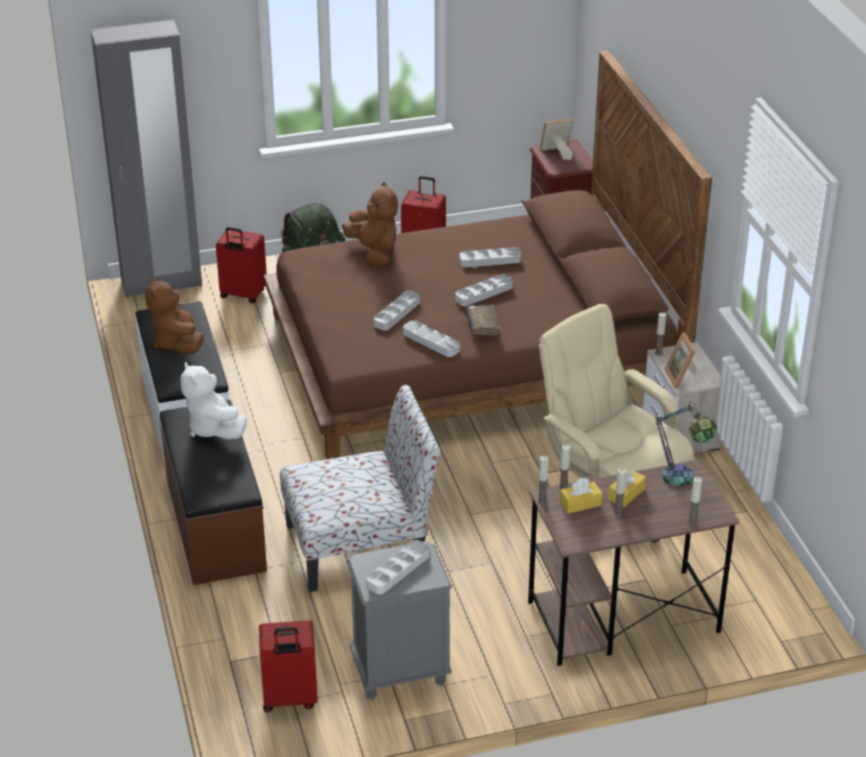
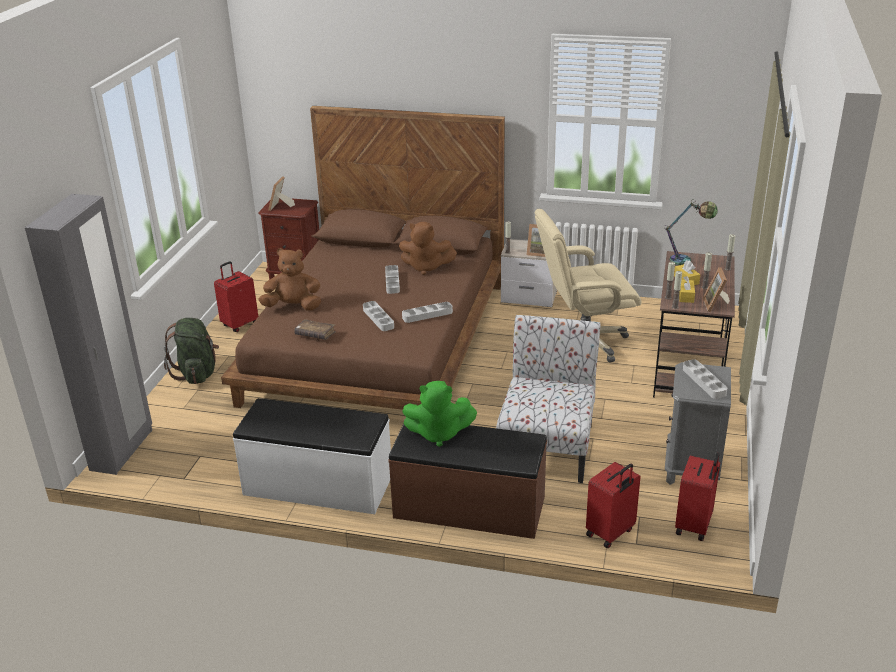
camera: 60 degrees left, 5 degrees down
brown plush toy [145,276,204,354] -> brown plush toy moved to [399,222,457,275]
white plush toy [180,362,247,439] -> green plush toy [402,381,477,447]
red suitcase [216,227,267,304] -> red suitcase moved to [586,462,640,548]
grey tray [459,247,521,267] -> none
brown book [466,305,500,337] -> brown book moved to [295,319,336,340]
none -> picture frame [703,267,730,312]

